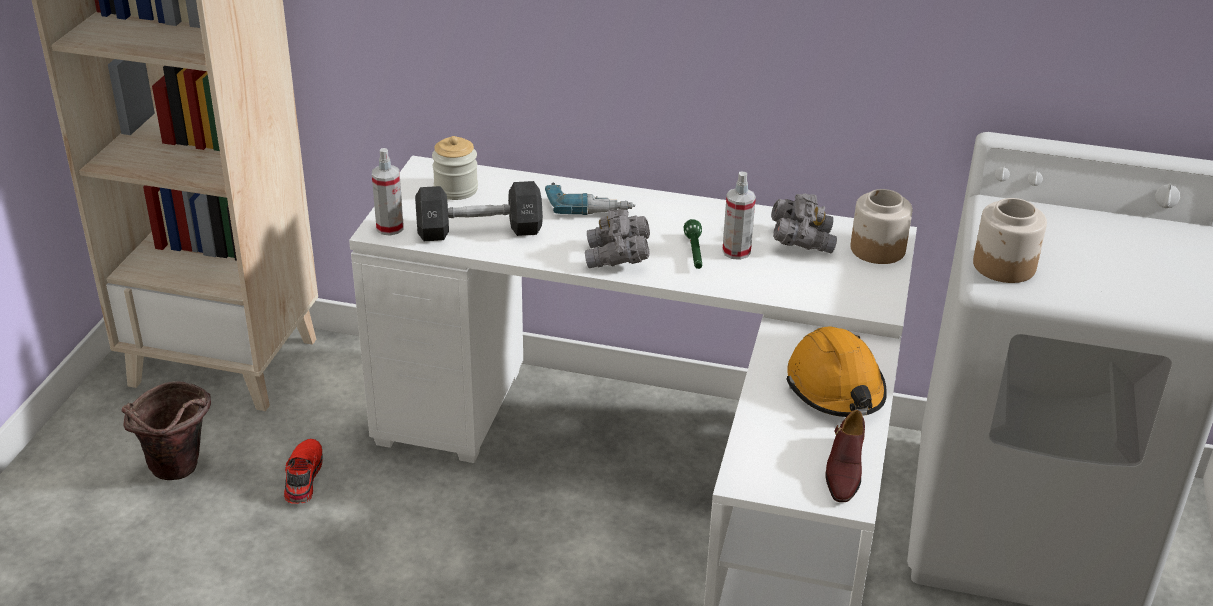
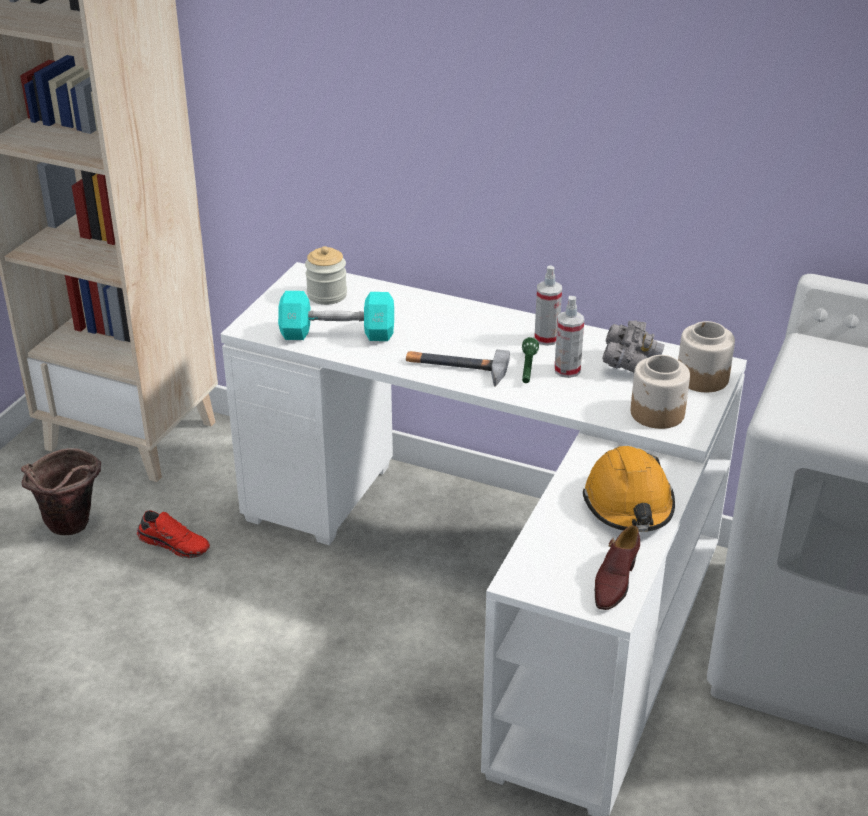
camera: 10 degrees right, 0 degrees up
red shoe [284,439,323,504] -> red shoe turned 105 degrees clockwise [137,511,210,558]
spray bottle [372,148,404,236] -> spray bottle moved to [534,265,562,346]
black dumbbell [415,181,543,241] -> turquoise dumbbell [278,291,394,341]
power drill [545,182,635,215] -> none
grey binoculars [585,209,650,268] -> hammer [406,349,510,387]
jar [973,198,1047,283] -> jar moved to [631,355,690,429]

